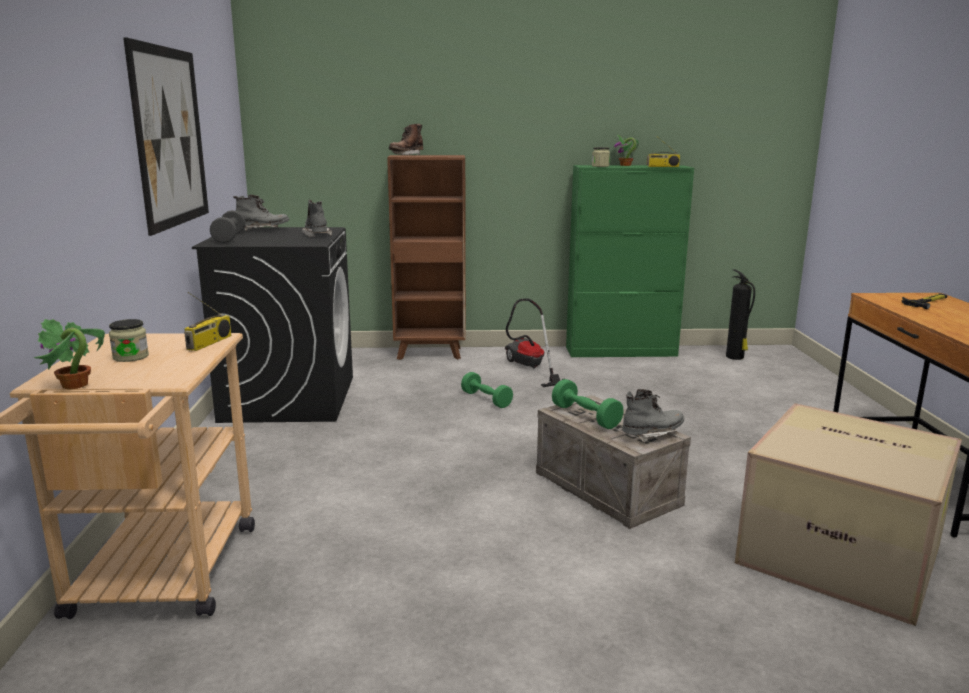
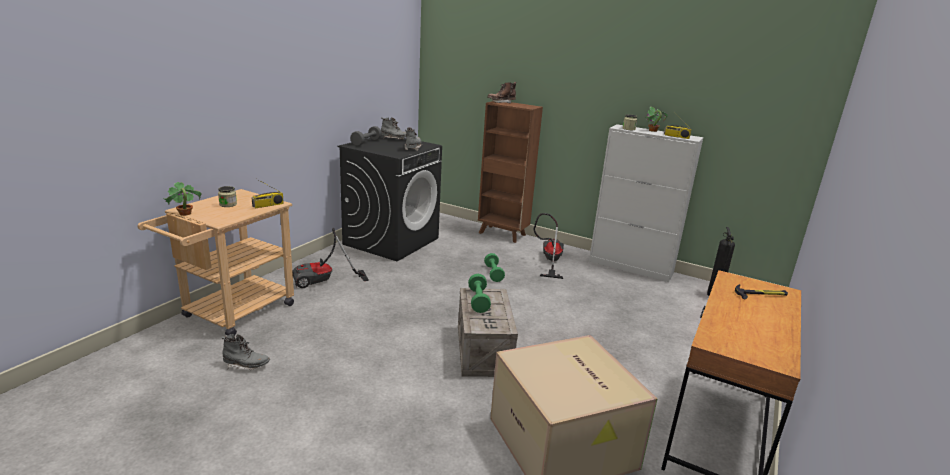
camera: 30 degrees right, 5 degrees up
picture [123,37,209,236] -> none
green cabinet [566,165,694,357] -> white cabinet [589,124,703,282]
grey boot [622,389,684,443] -> grey boot moved to [221,334,270,370]
none -> vacuum cleaner [293,228,369,288]

